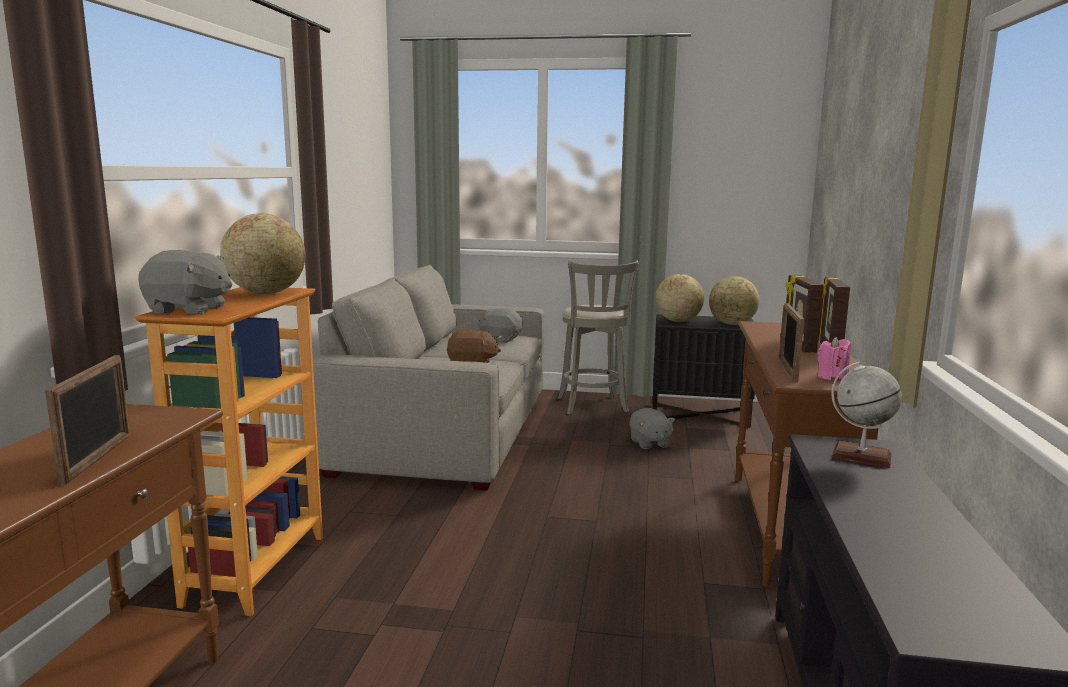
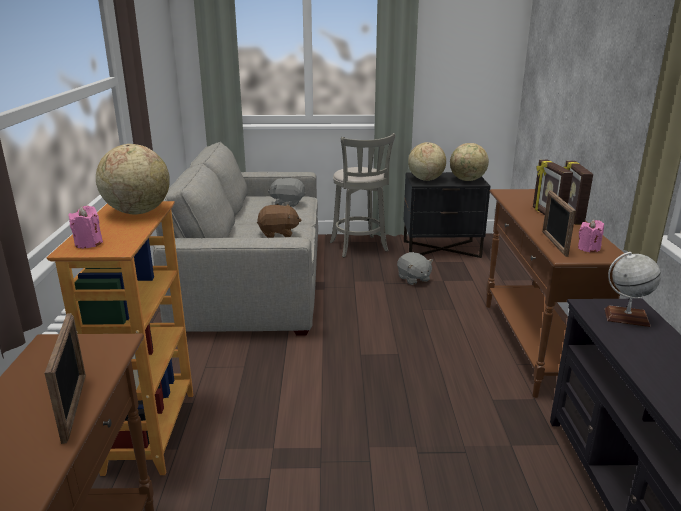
camera: 10 degrees left, 10 degrees up
grey plush toy [138,250,232,314] -> pink candle [68,206,103,248]

